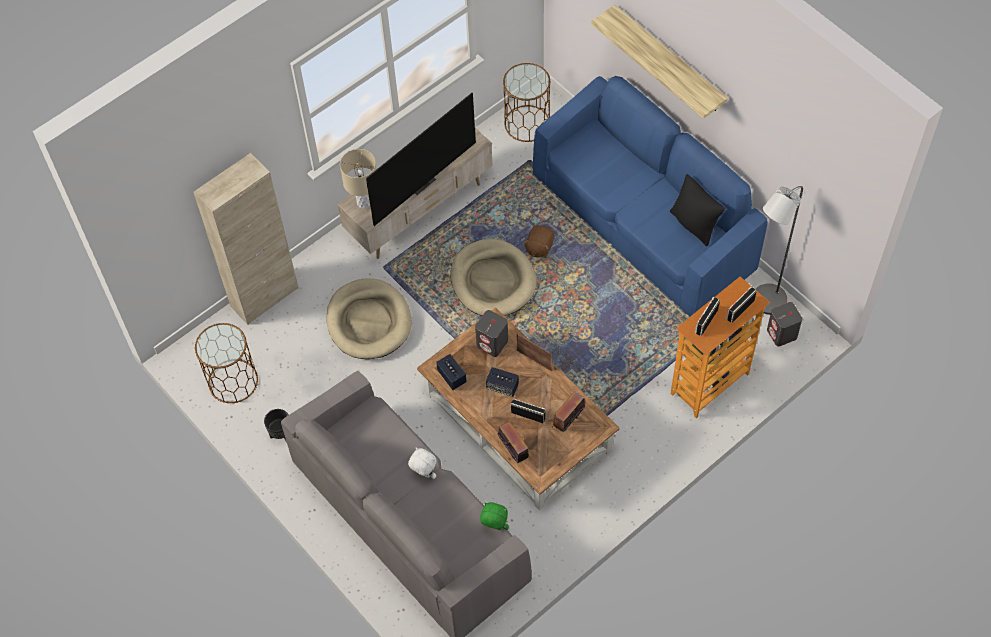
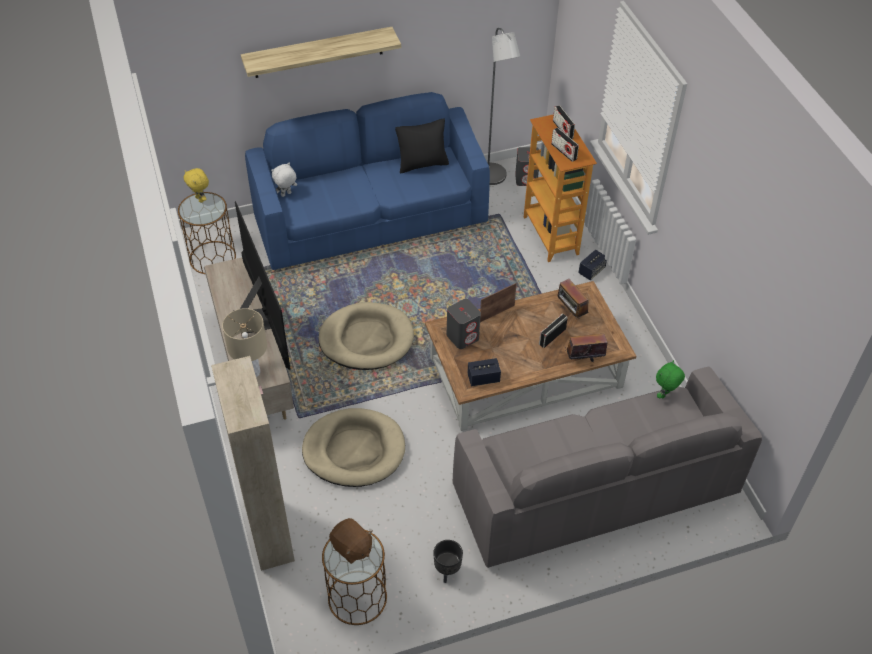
camera: 70 degrees left, 10 degrees down
white plush toy [408,447,437,479] -> white plush toy moved to [271,162,297,197]
speaker [486,367,519,397] -> speaker moved to [578,250,607,280]
brown plush toy [523,225,554,258] -> brown plush toy moved to [329,518,373,564]
none -> yellow plush toy [184,168,209,203]

